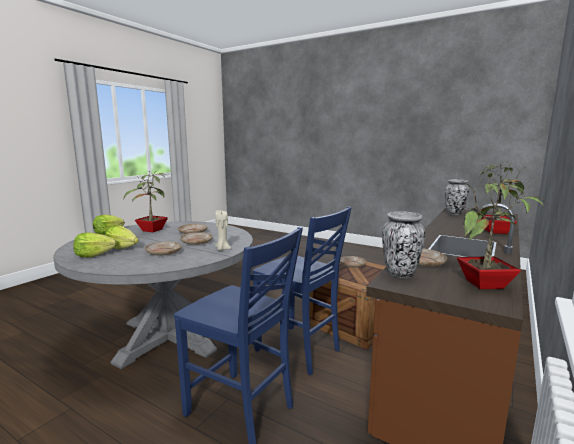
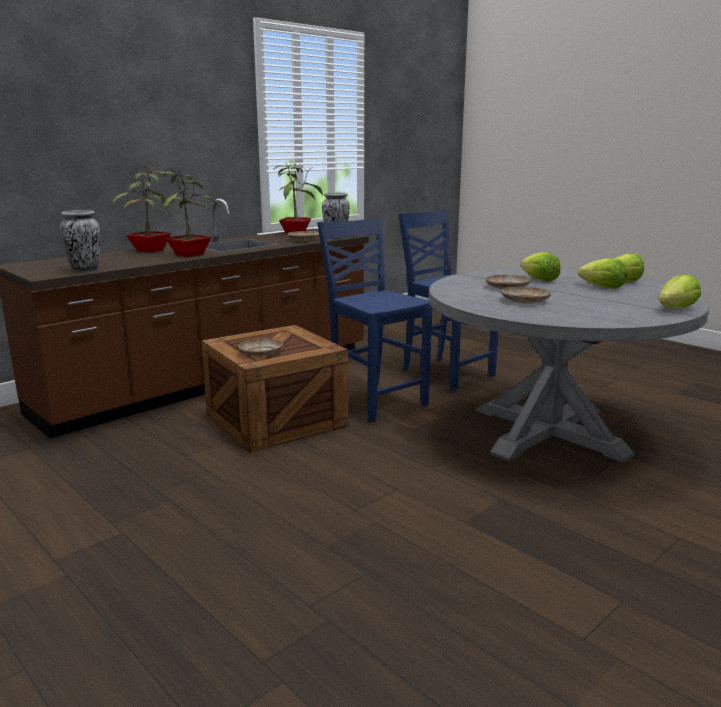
camera: 165 degrees left, 5 degrees up
potted plant [123,170,168,232] -> potted plant moved to [157,168,221,257]
beige plate [145,242,182,256] -> lettuce [520,252,561,282]
beige candle [215,210,231,251] -> none

